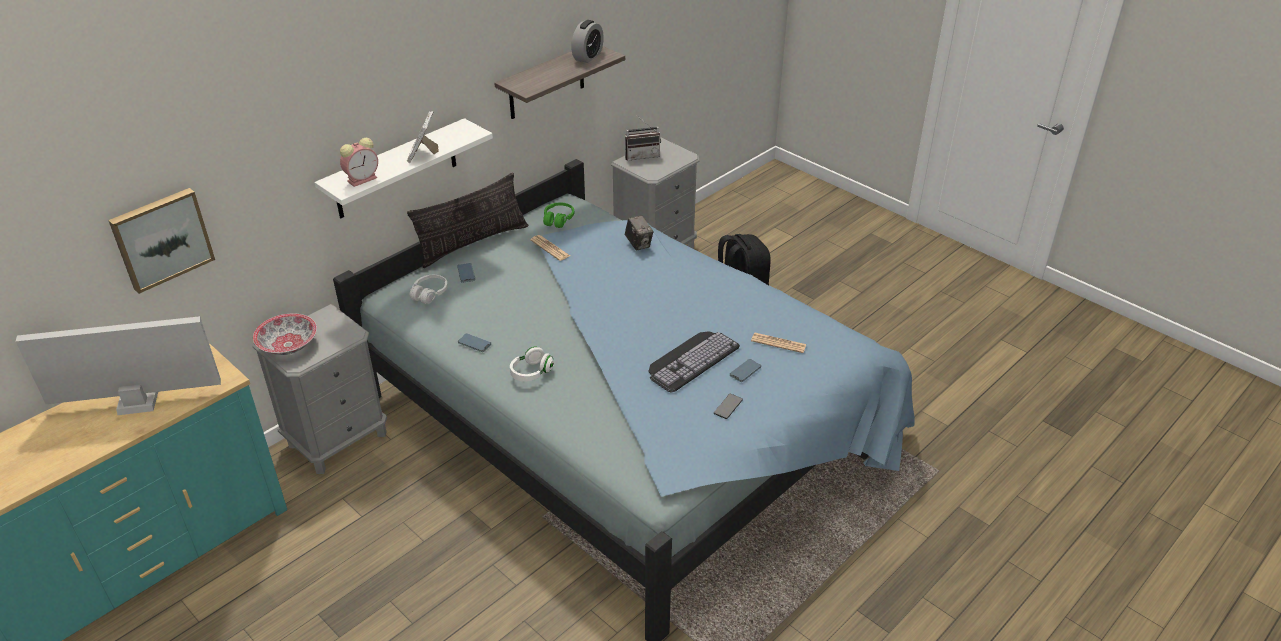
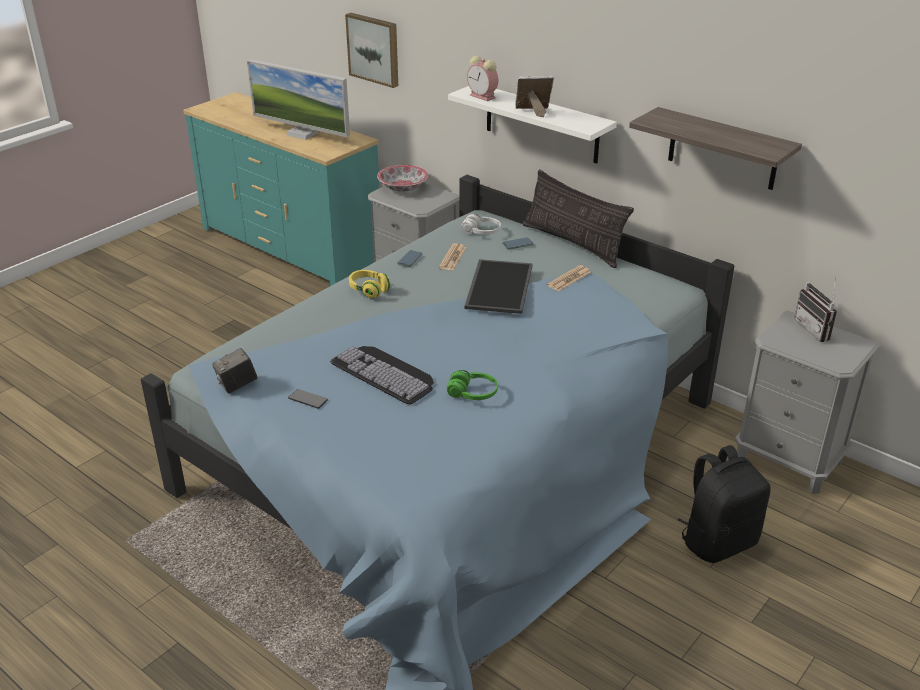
camera: 85 degrees right, 5 degrees down
monitor [16,316,221,415] -> monitor turned 135 degrees clockwise [247,59,350,140]
white headphones [510,347,554,382] -> yellow headphones [349,270,391,298]
green headphones [543,202,574,228] -> green headphones moved to [447,370,498,400]
alarm clock [571,20,604,63] -> none
camera [625,215,653,251] -> camera moved to [212,348,258,394]
phone [730,359,761,382] -> none
newspaper [751,333,807,353] -> newspaper moved to [439,243,467,270]
none -> tray [464,259,533,314]

